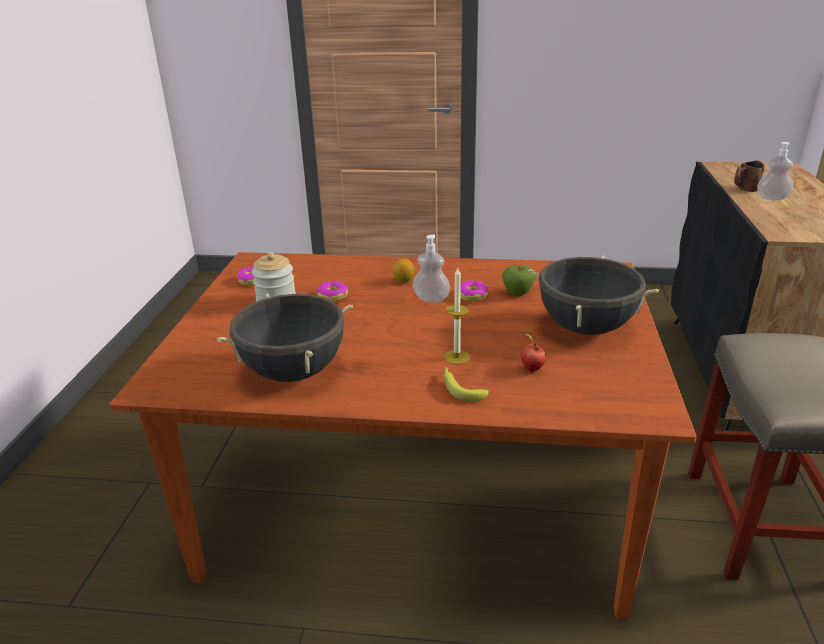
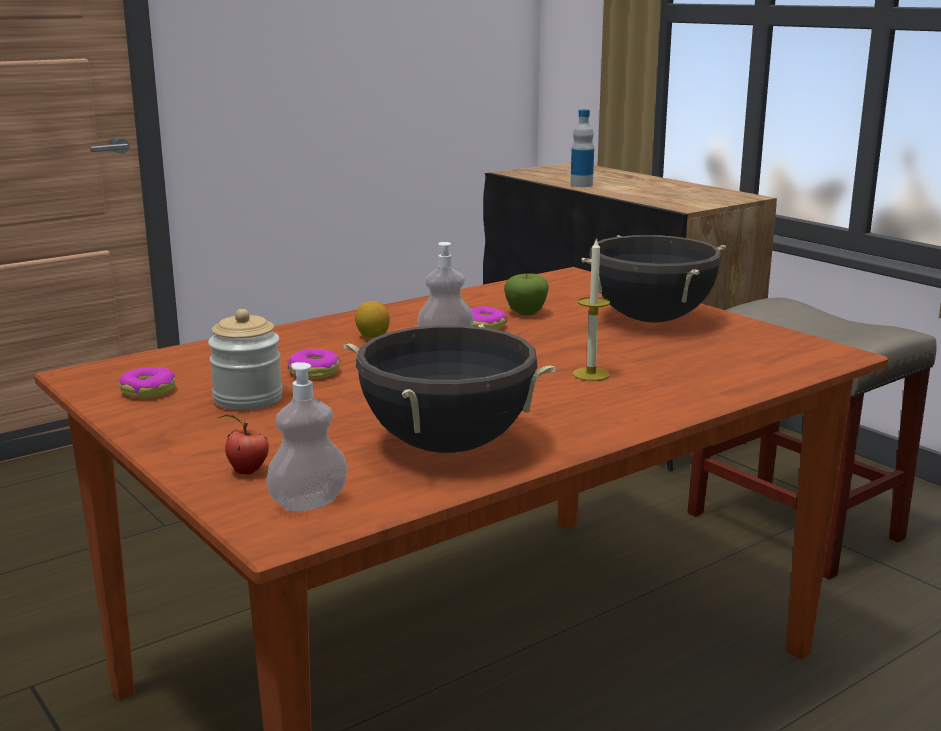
camera: 45 degrees left, 10 degrees down
banana [444,367,488,402] -> none
apple [521,334,546,372] -> apple moved to [218,415,269,474]
brown mug [734,161,765,192] -> bottle [570,109,594,187]
soap dispenser [757,142,793,201] -> soap dispenser moved to [266,362,348,511]

